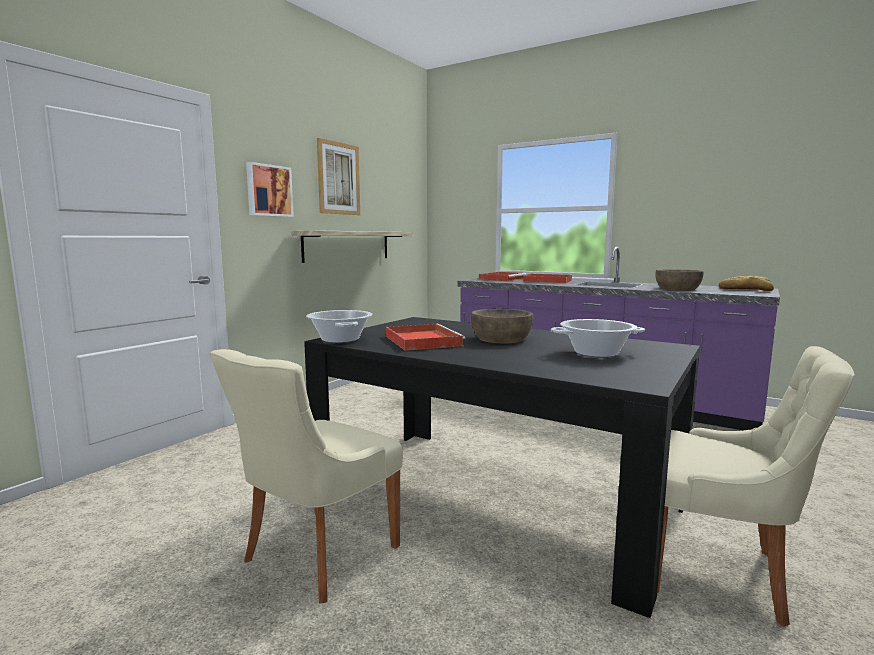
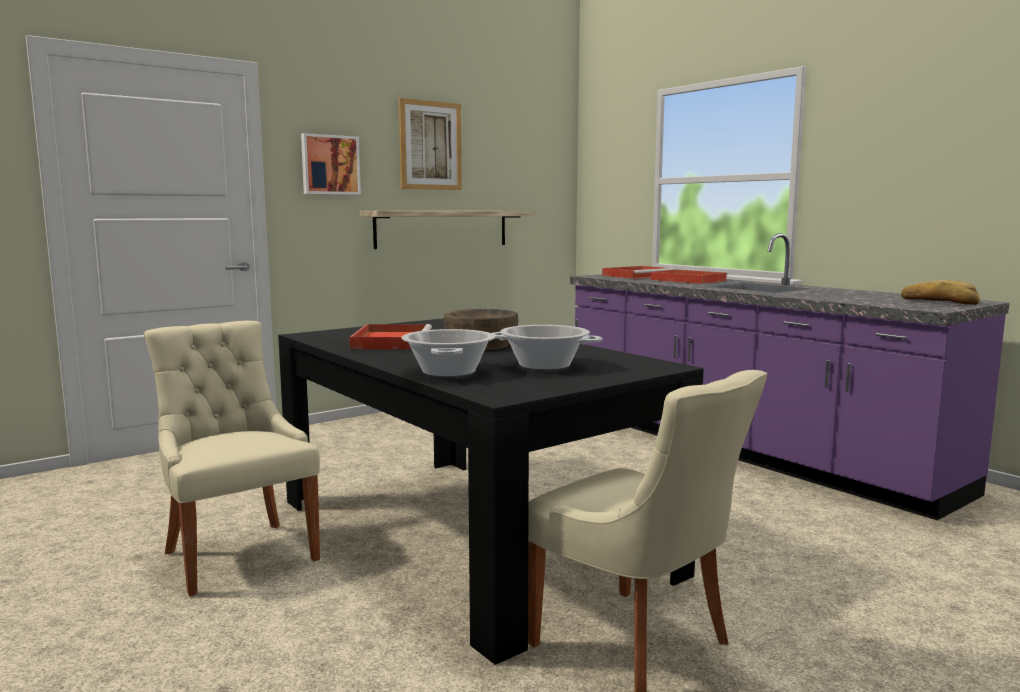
camera: 20 degrees right, 0 degrees up
beige chair [210,349,403,603] -> beige chair turned 90 degrees clockwise [144,321,320,596]
cooking pot [306,310,372,343] -> cooking pot moved to [401,329,495,377]
brown bowl [655,269,703,291] -> none

